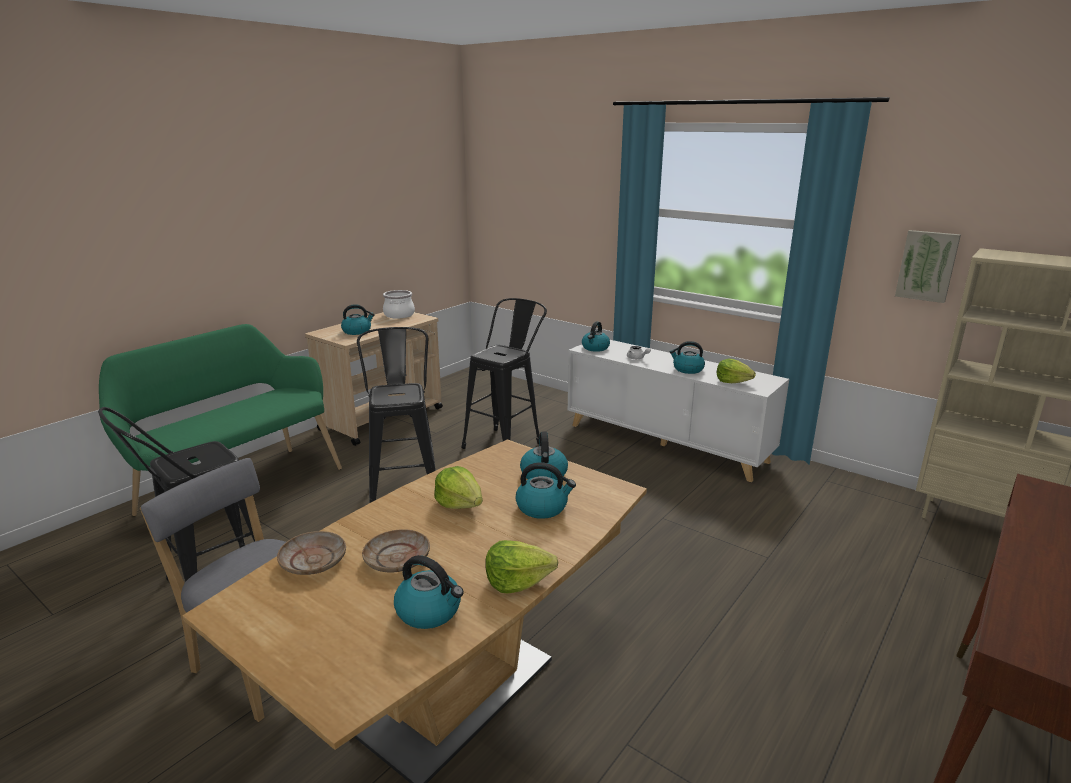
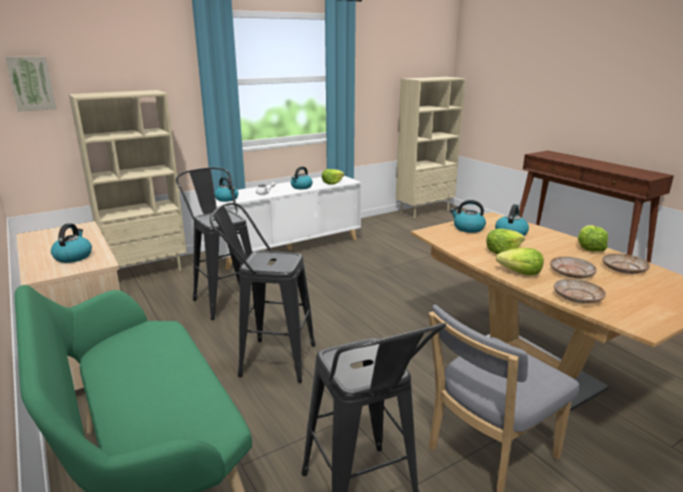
camera: 70 degrees left, 0 degrees up
cooking pot [383,290,415,319] -> none
kettle [394,555,464,629] -> beige plate [602,253,650,274]
picture [895,230,961,303] -> picture moved to [5,56,57,112]
none -> beige bookcase [69,90,187,281]
none -> lettuce [496,248,544,276]

